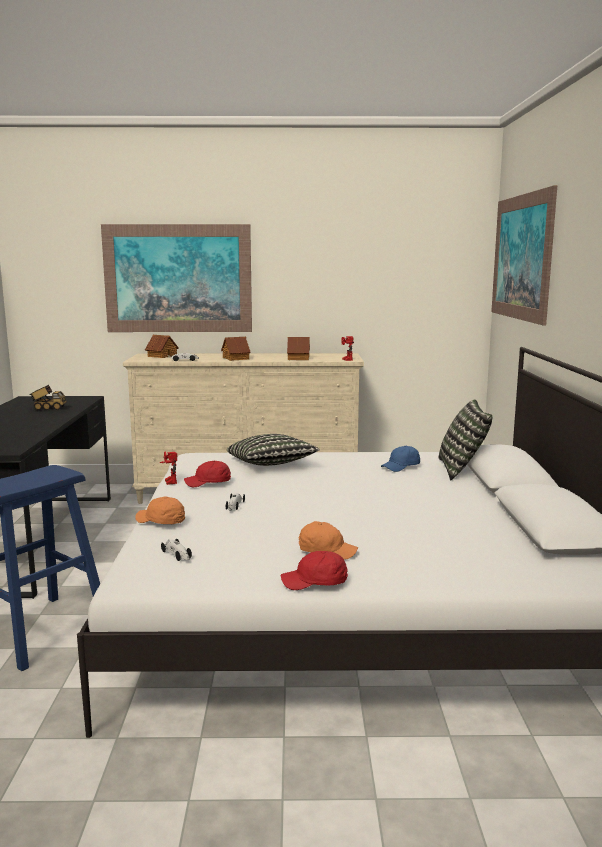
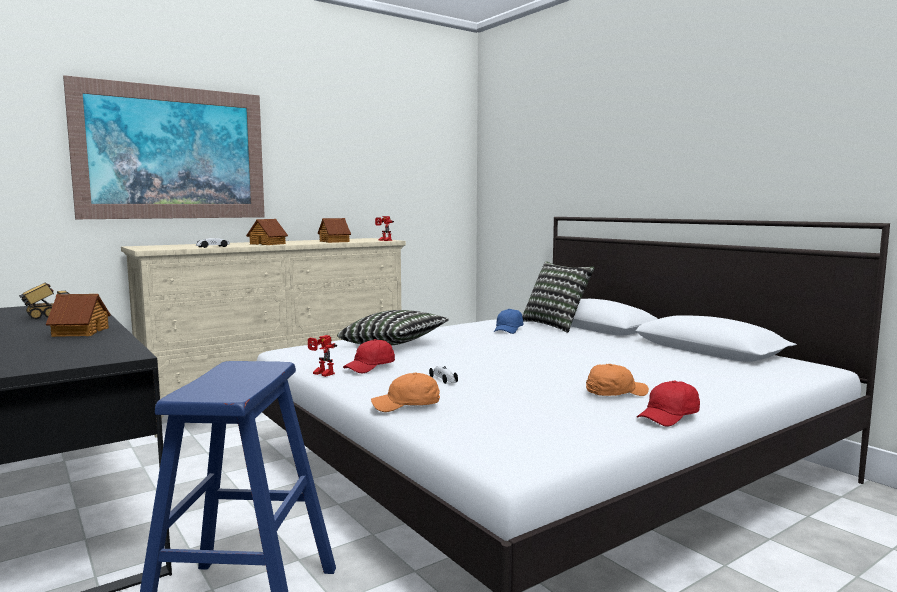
camera: 35 degrees left, 5 degrees down
toy house [145,335,179,358] -> toy house moved to [46,294,111,337]
toy car [161,539,192,561] -> none
picture [491,185,557,325] -> none

